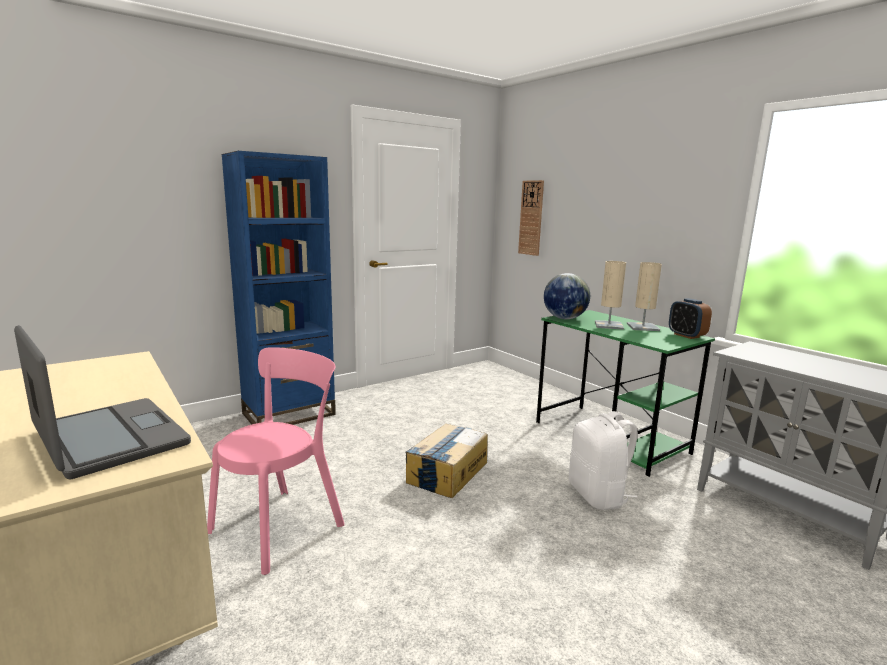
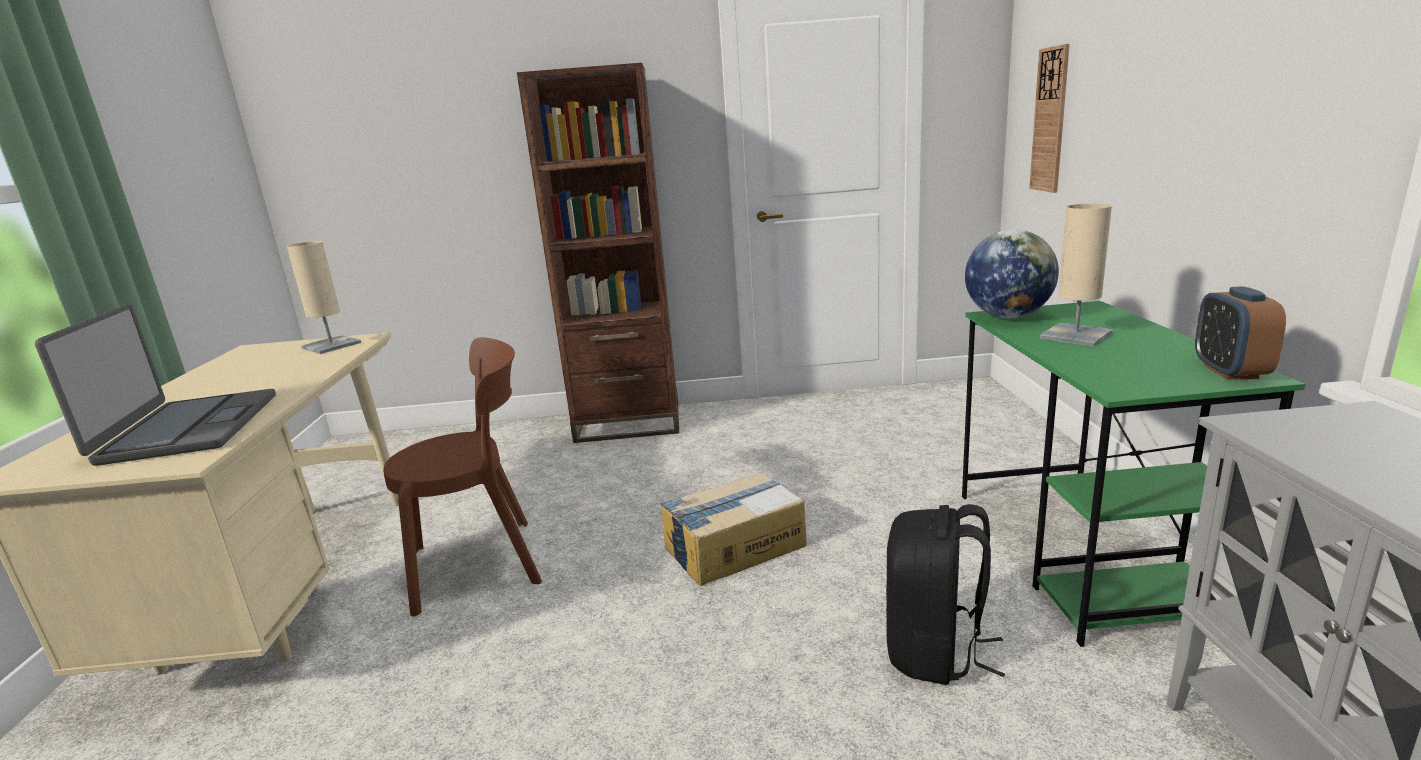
camera: 35 degrees right, 5 degrees up
pink chair [207,347,345,575] -> brown chair [383,337,542,617]
blue bookcase [222,151,336,425] -> brown bookcase [517,63,679,443]
white backpack [569,411,638,510] -> black backpack [886,504,1005,685]
beige table lamp [627,262,662,331] -> beige table lamp moved to [287,241,361,354]

